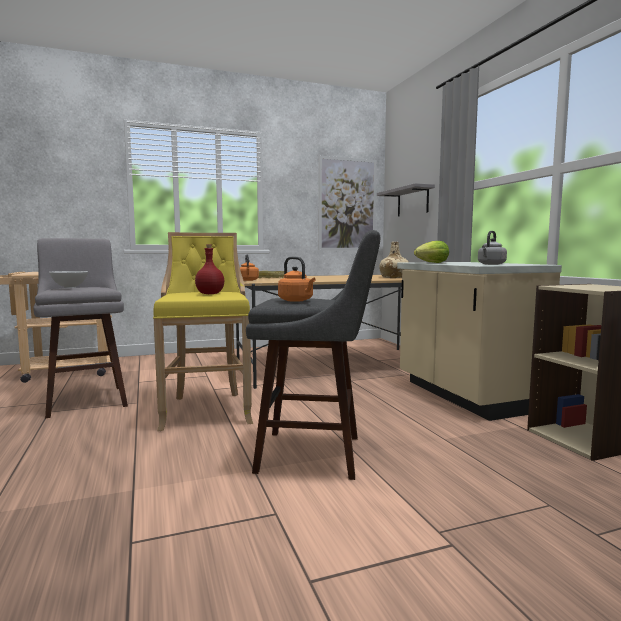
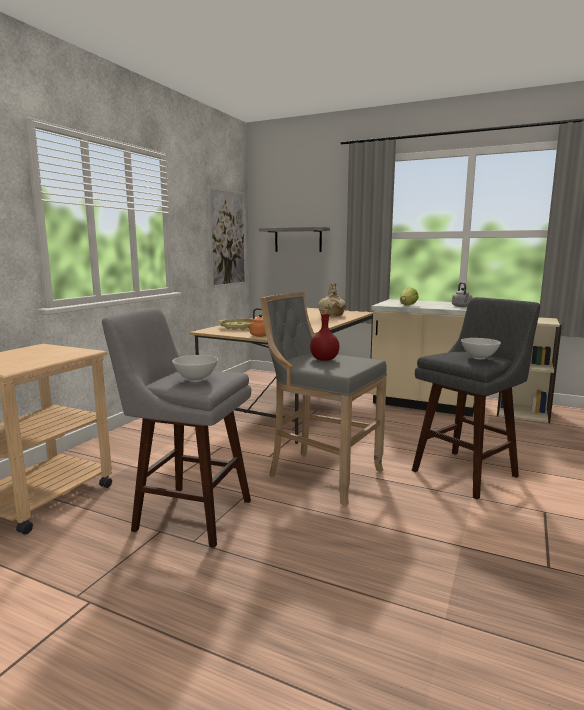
camera: 45 degrees left, 5 degrees up
yellow stool [153,232,253,431] -> grey stool [260,292,387,506]
orange kettle [278,256,315,302] -> white bowl [461,338,501,359]

